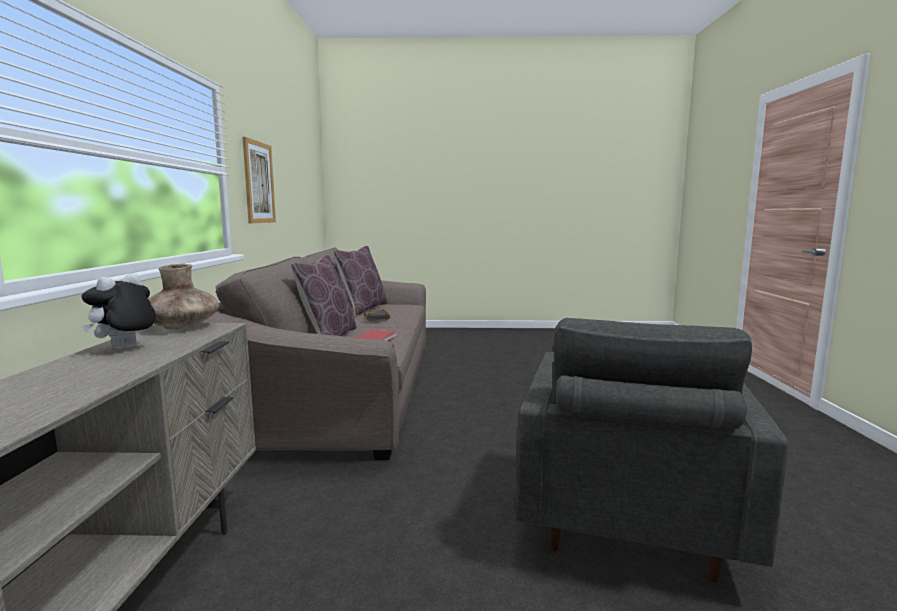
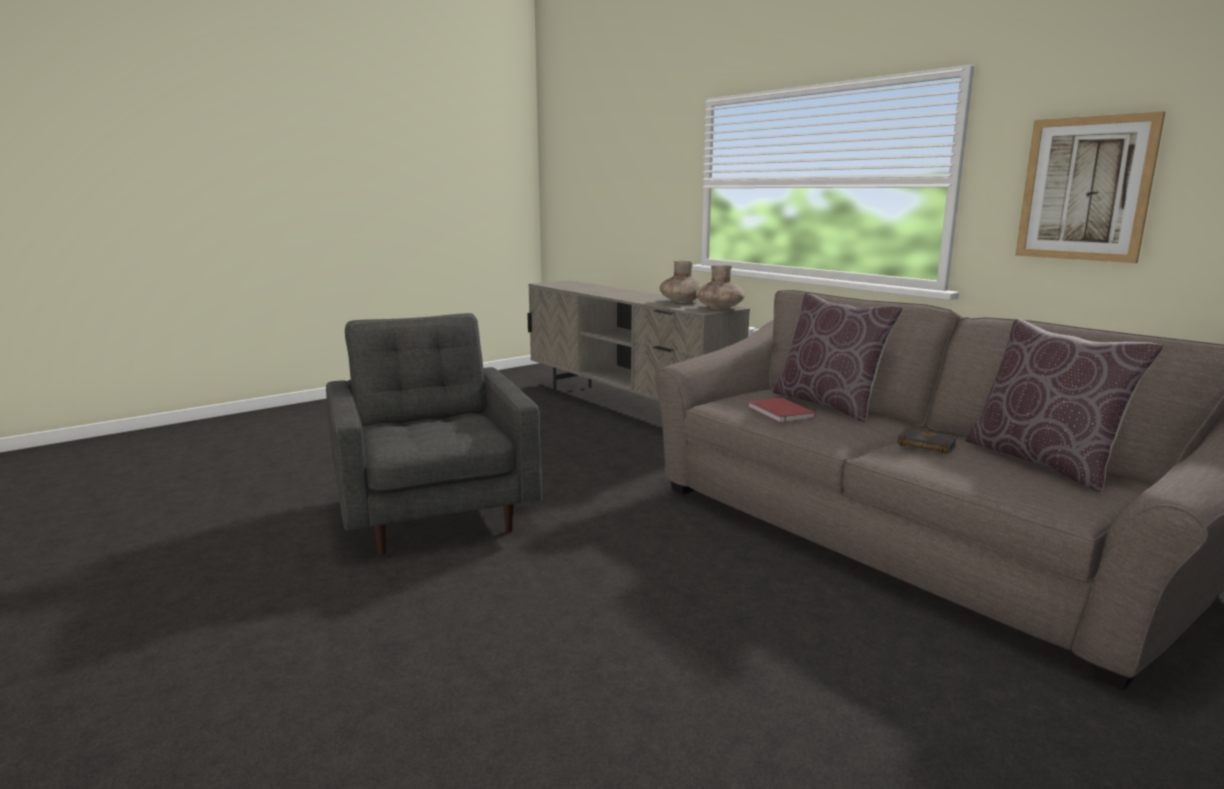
camera: 140 degrees right, 5 degrees up
plush toy [81,273,156,349] -> brown vase [659,260,703,303]

